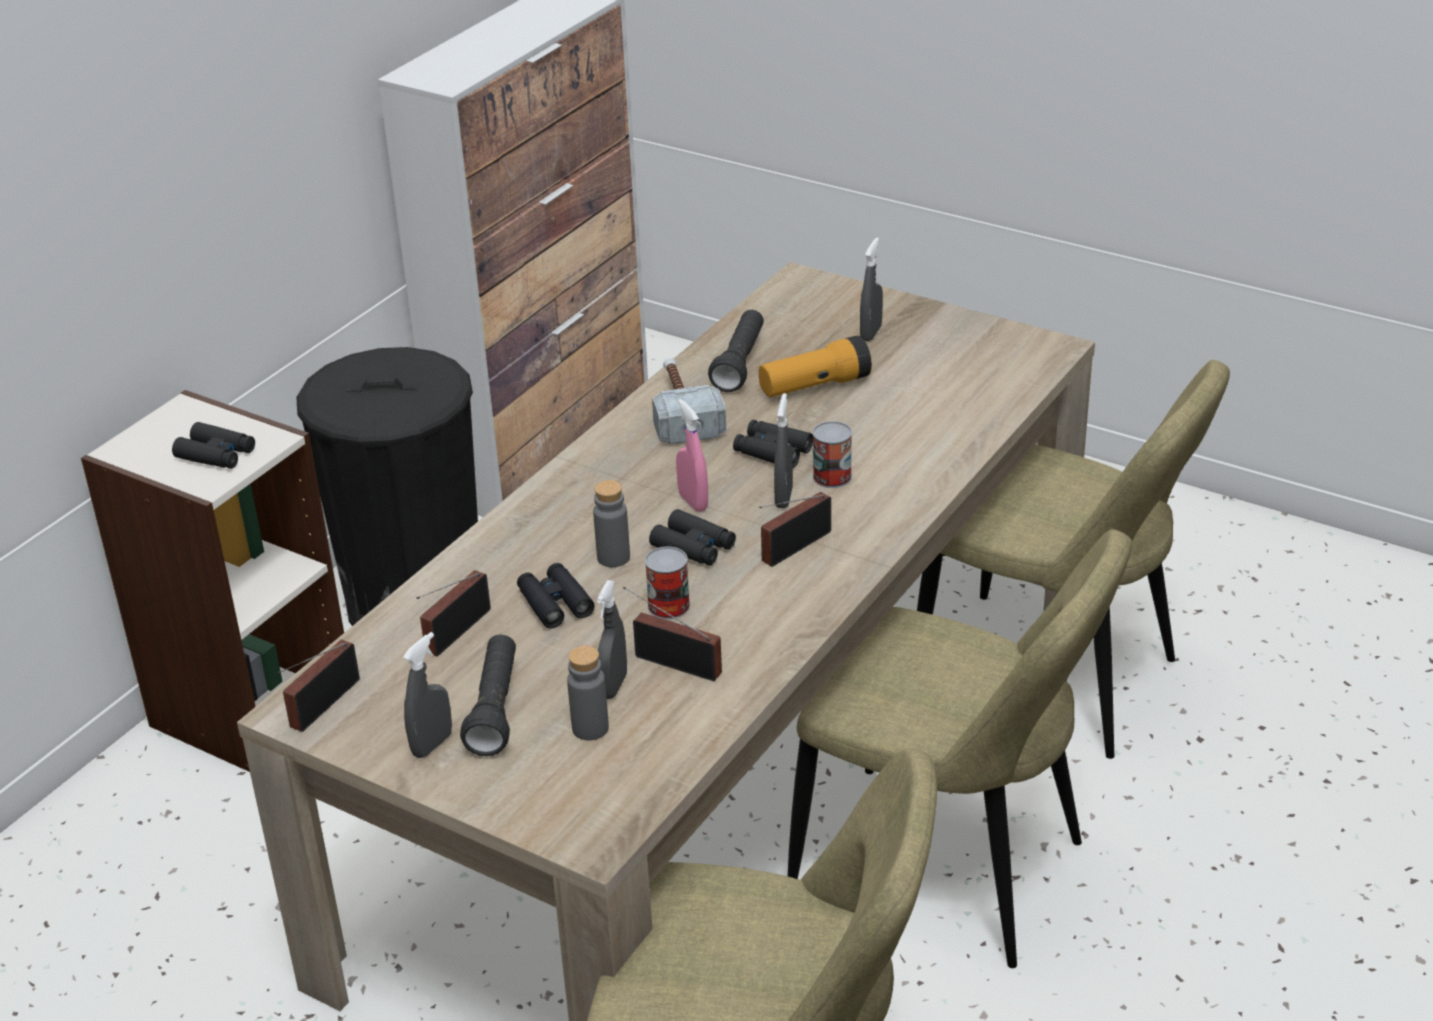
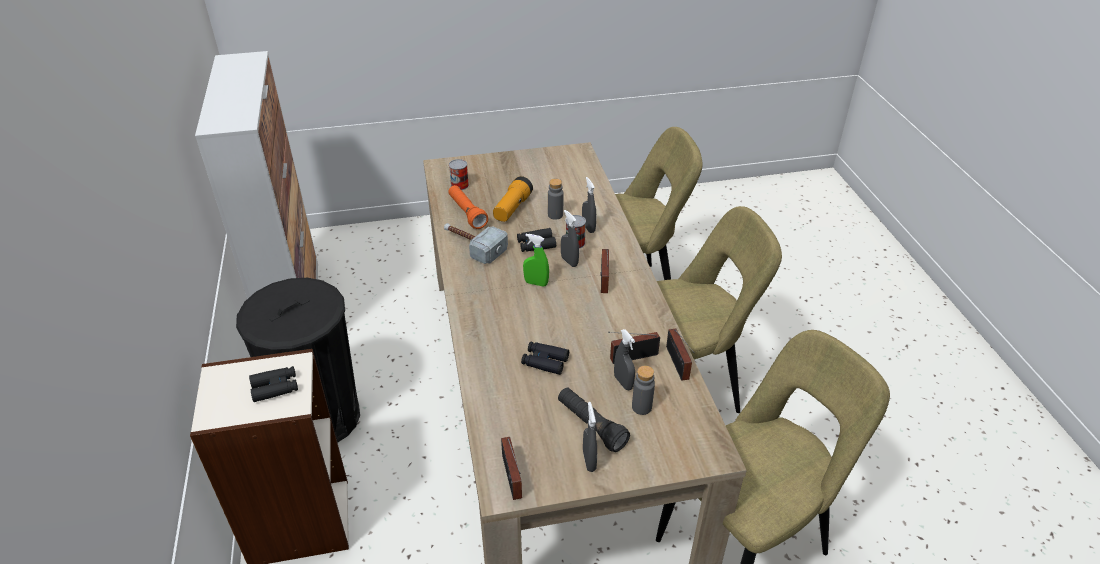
camera: 45 degrees left, 5 degrees up
radio [417,570,491,656] -> radio moved to [666,328,695,381]
grey bottle [593,480,630,567] -> grey bottle moved to [548,179,563,220]
can [645,547,690,619] -> can moved to [449,159,469,190]
black binoculars [649,509,736,566] -> none
pink spray bottle [676,399,708,512] -> green spray bottle [523,234,549,287]
black flashlight [708,310,764,392] -> orange flashlight [448,185,488,229]
grey spray bottle [860,238,883,341] -> grey spray bottle moved to [582,177,596,233]

